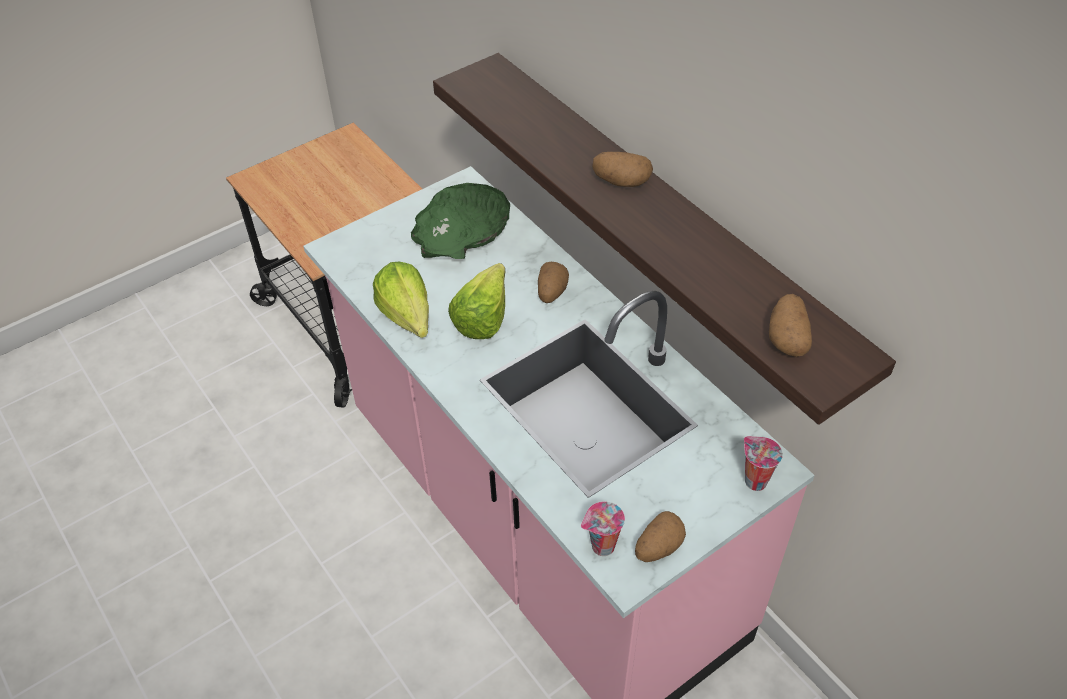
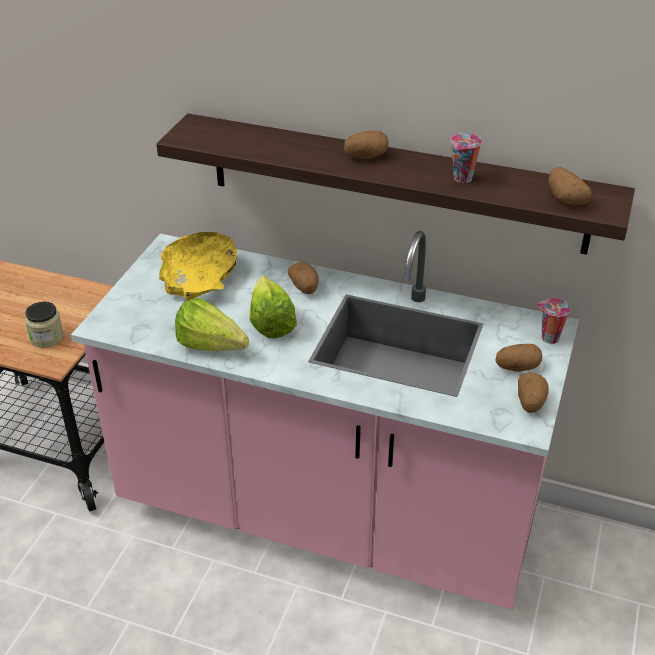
camera: 35 degrees left, 10 degrees down
green bowl [411,183,510,259] -> yellow bowl [159,232,237,301]
cup [581,502,625,556] -> cup moved to [451,133,482,183]
none -> jar [25,302,64,348]
none -> potato [496,344,542,372]

